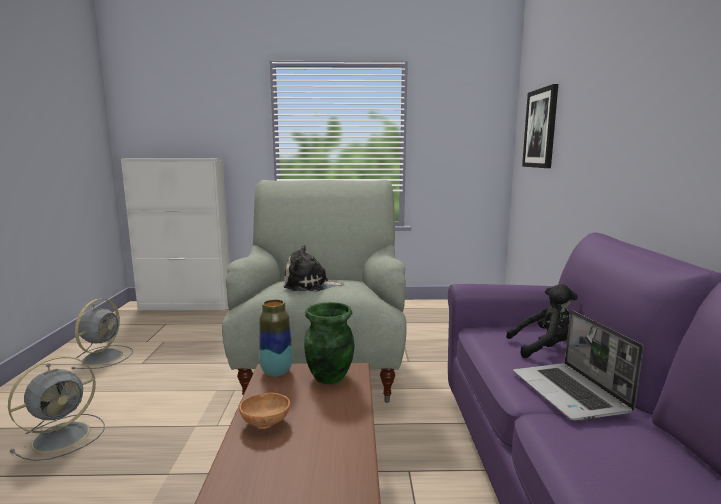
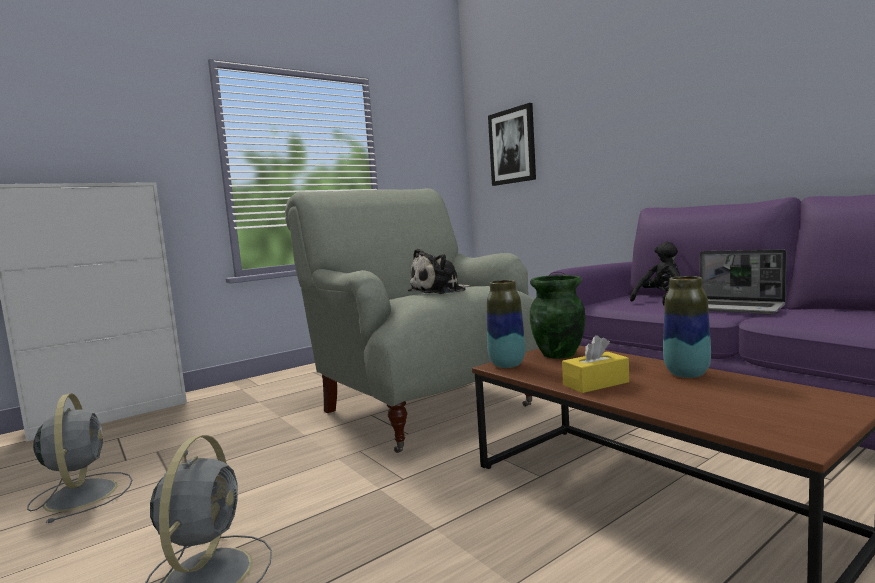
camera: 35 degrees left, 5 degrees down
brown bowl [239,393,290,429] -> yellow tissue box [562,335,629,393]
none -> vase [663,276,711,378]

